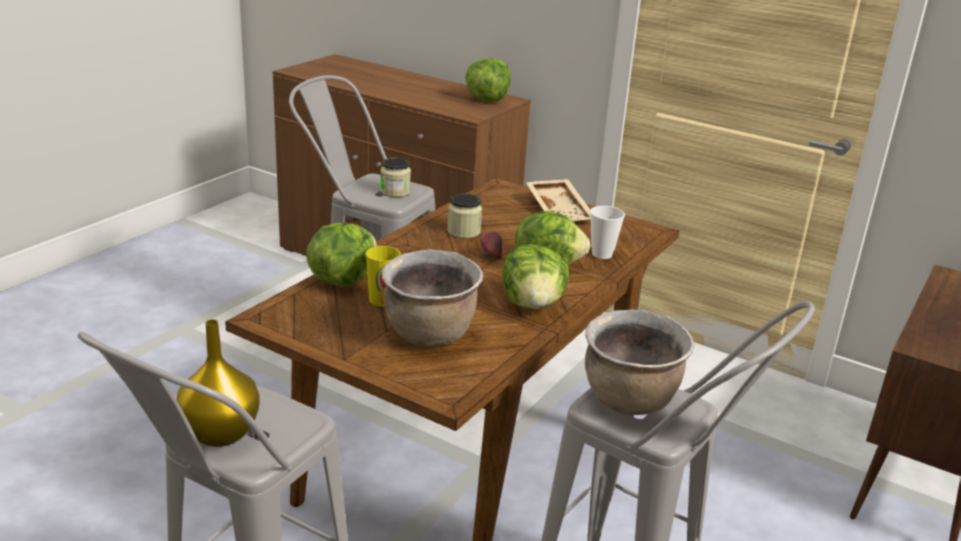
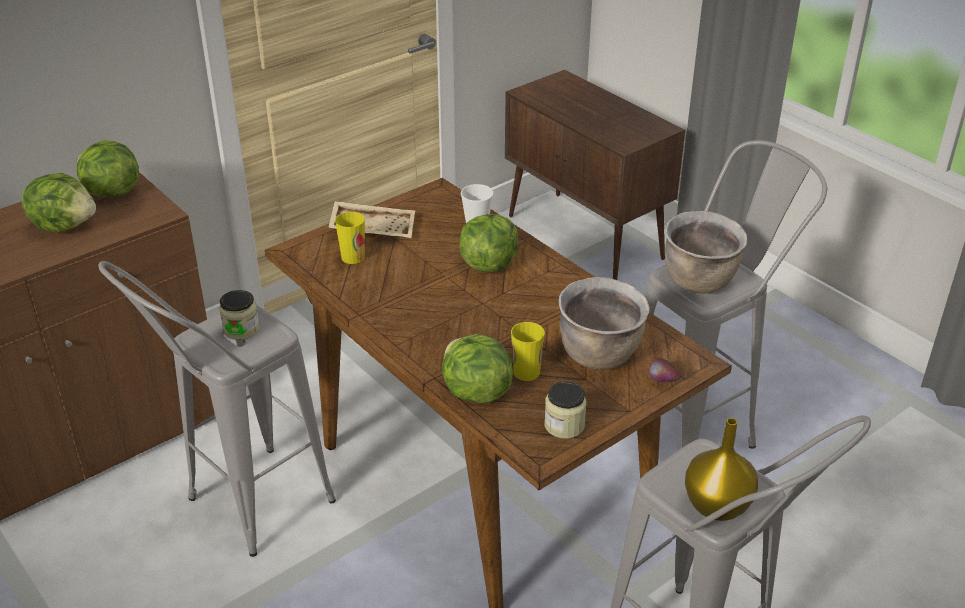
camera: 70 degrees left, 10 degrees up
jar [447,194,482,238] -> jar moved to [544,381,586,439]
apple [480,231,502,259] -> apple moved to [648,358,681,382]
lettuce [502,244,569,309] -> lettuce moved to [22,173,96,232]
none -> cup [335,212,365,264]

